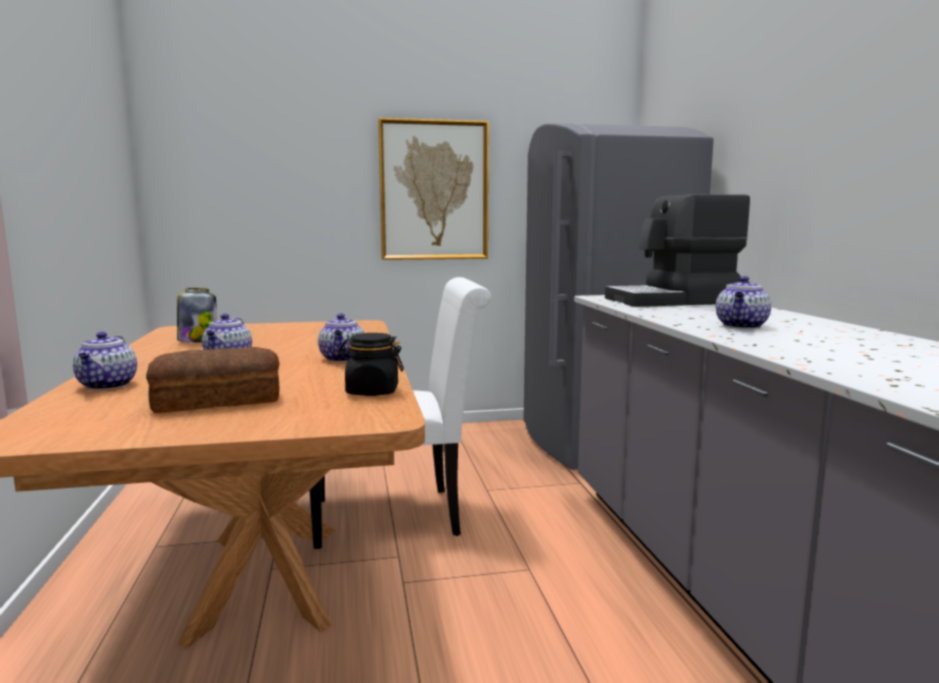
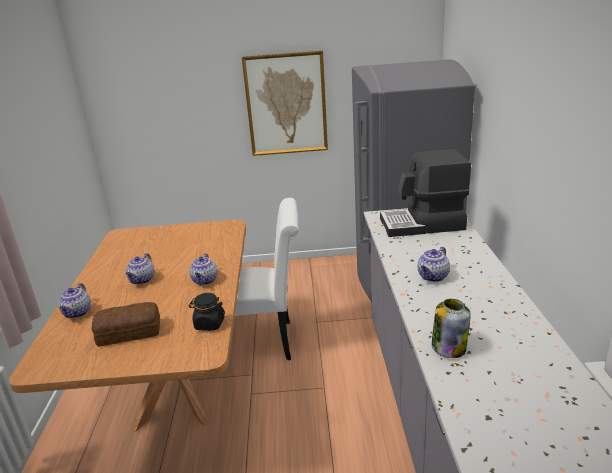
camera: 10 degrees right, 15 degrees up
jar [177,288,216,343] -> jar moved to [432,299,471,358]

